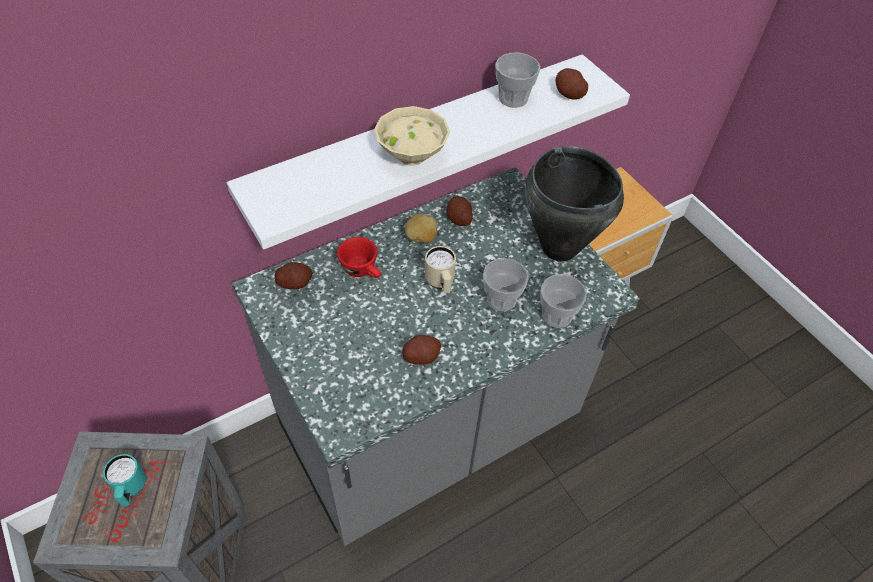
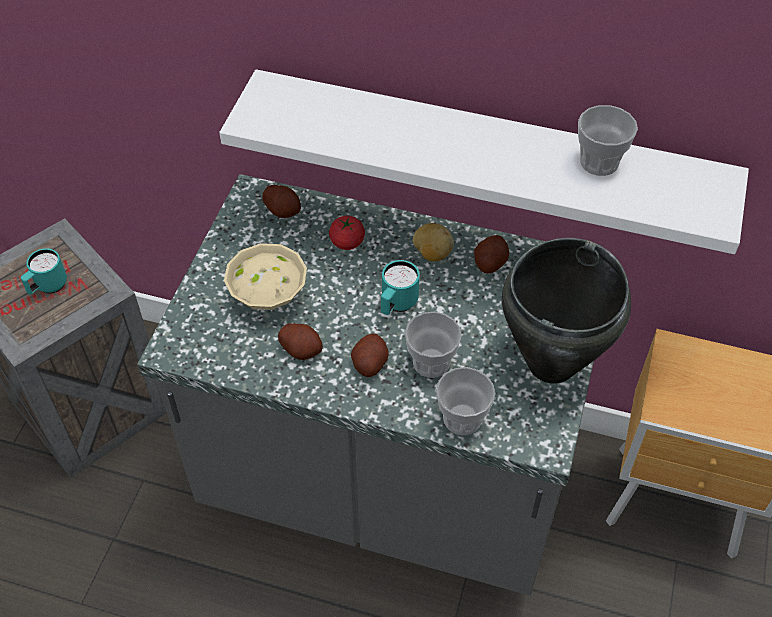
camera: 50 degrees right, 0 degrees up
red cup [337,237,381,278] -> tomato [329,216,365,250]
beige bowl [375,106,450,166] -> beige bowl moved to [224,243,307,310]
beige mug [425,246,456,293] -> turquoise mug [381,260,419,315]
potato [555,68,588,100] -> potato moved to [351,334,389,377]

